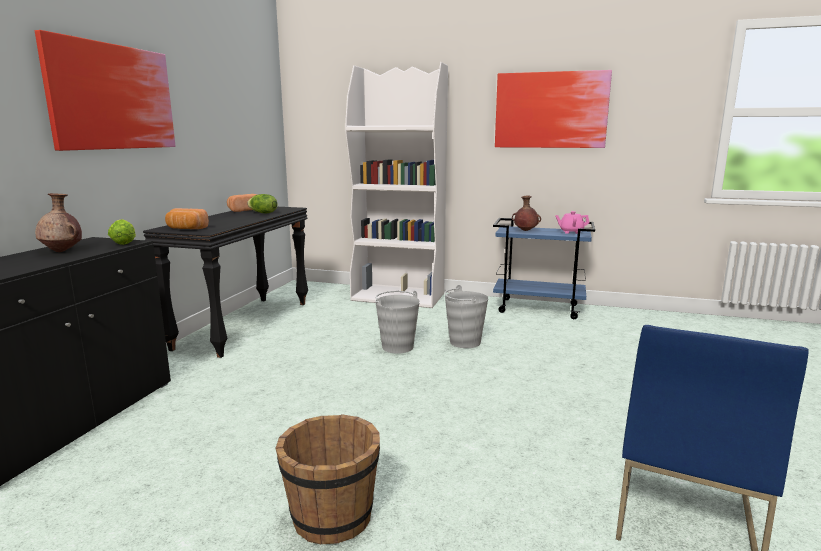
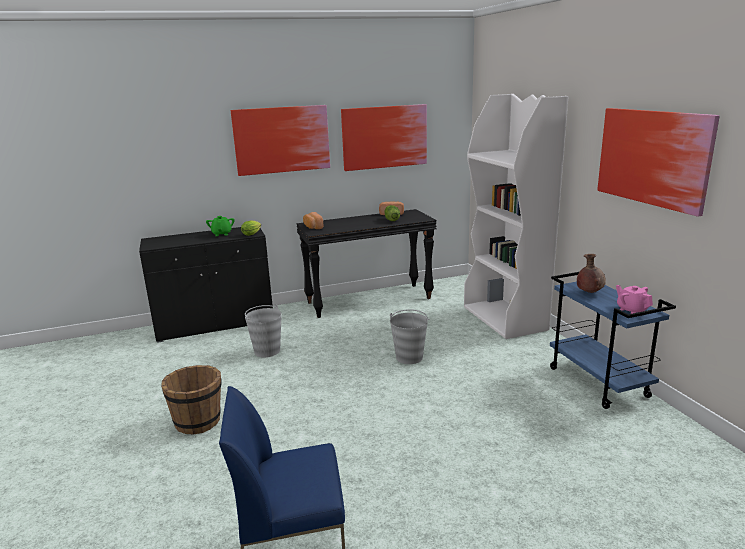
camera: 55 degrees right, 5 degrees up
brown vase [35,193,82,252] -> green teapot [206,216,235,236]
grey bucket [445,285,488,348] -> grey bucket moved to [245,304,282,357]
none -> picture [341,104,427,171]

